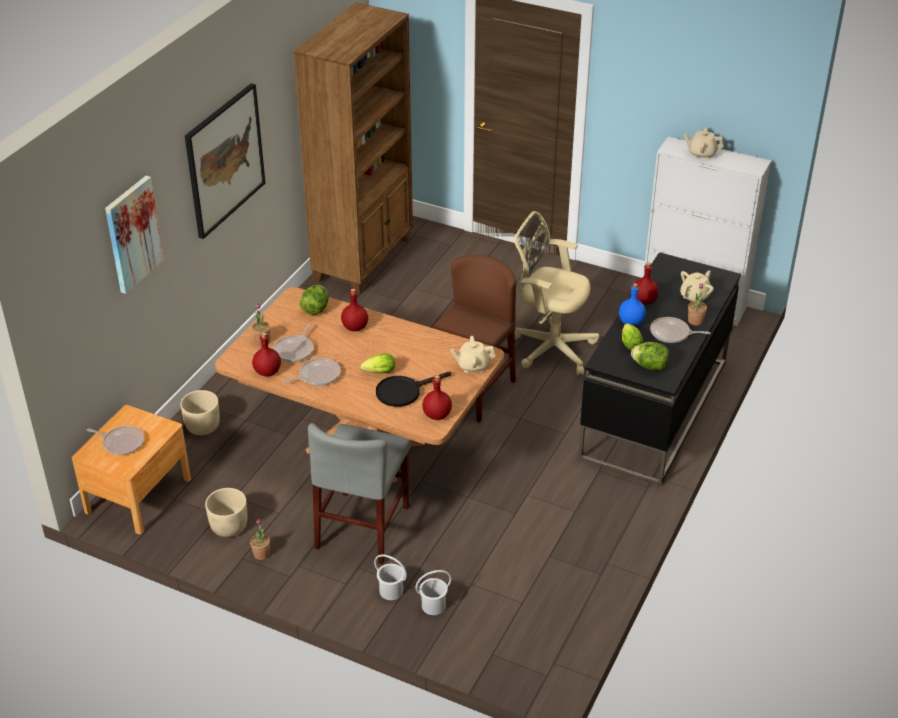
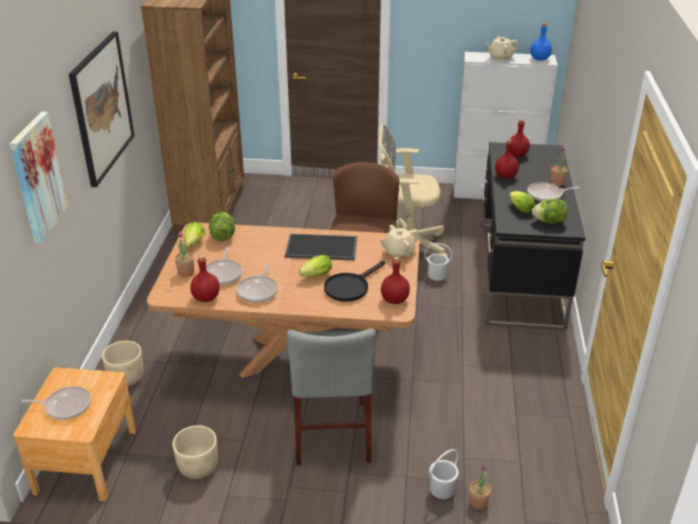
camera: 20 degrees left, 5 degrees down
potted plant [250,519,270,560] -> potted plant moved to [469,464,491,509]
frying pan [282,358,341,386] -> frying pan turned 150 degrees clockwise [236,263,278,302]
red bottle [341,289,368,332] -> red bottle moved to [510,119,530,157]
white bucket [374,554,407,600] -> white bucket moved to [424,243,452,281]
blue bottle [619,283,646,326] -> blue bottle moved to [530,23,552,61]
beige teapot [680,270,714,302] -> none
none -> lettuce [184,222,205,247]
none -> tray [285,234,357,260]

